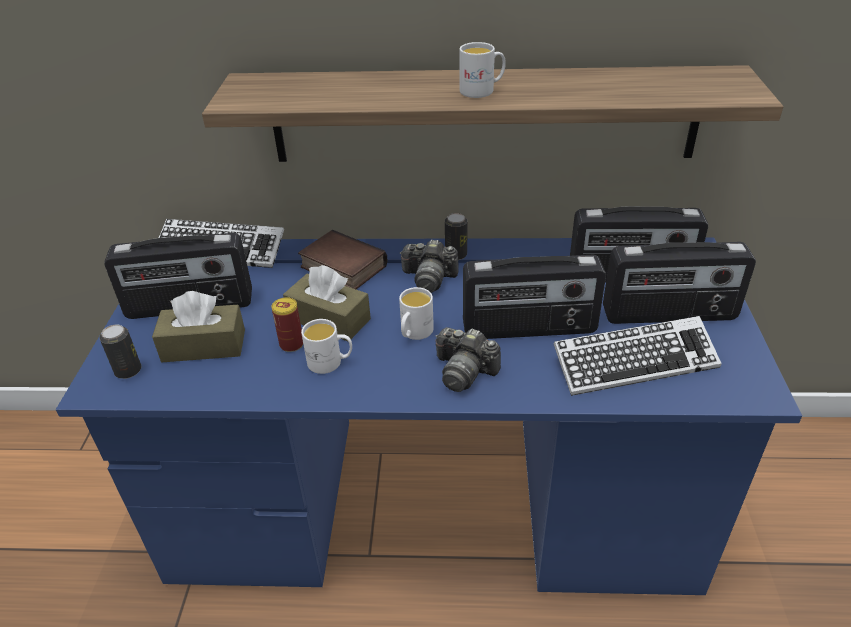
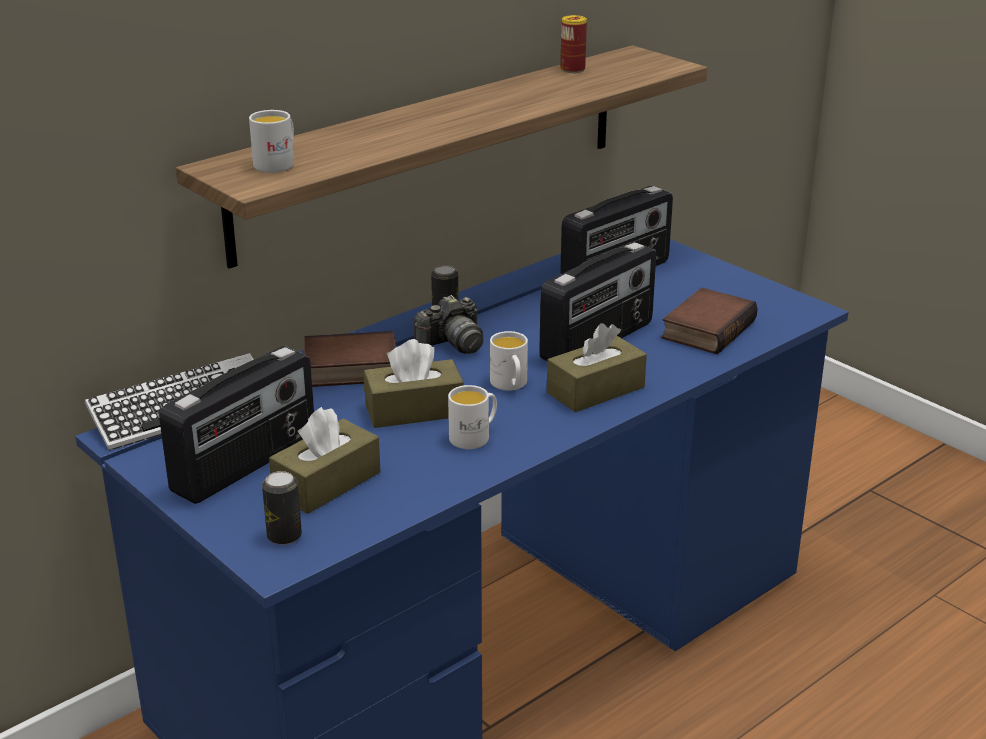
camera: 45 degrees left, 10 degrees down
can [271,297,303,352] -> can moved to [561,15,587,73]
camera [435,327,501,392] -> brown tissue box [547,323,647,412]
white mug [459,42,506,98] -> white mug moved to [249,110,294,173]
keyboard [554,316,722,396] -> book [661,288,758,354]
radio [603,242,756,324] -> none

